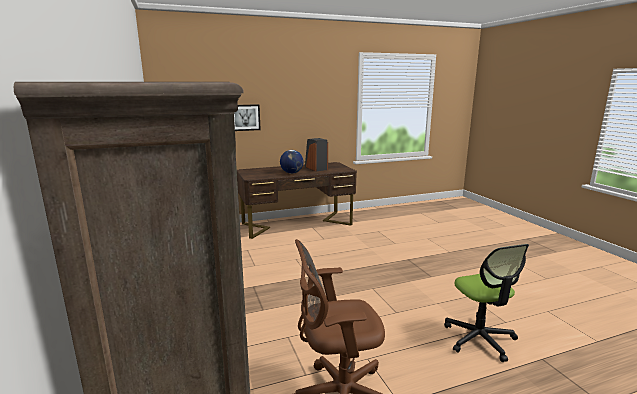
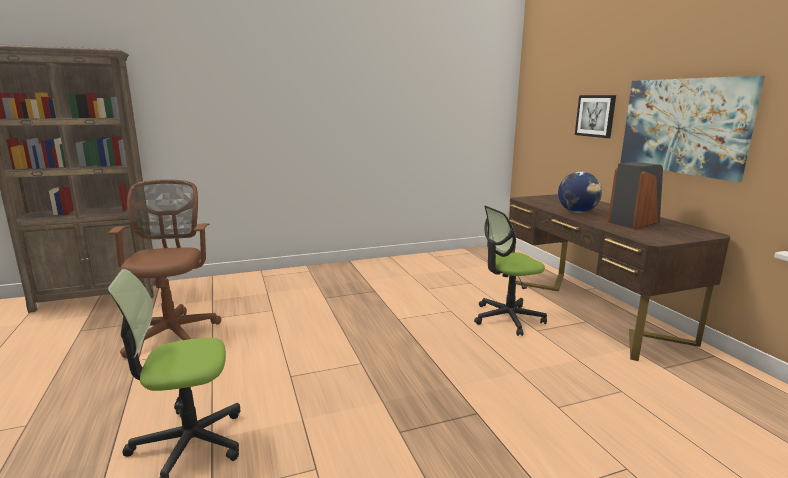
camera: 90 degrees right, 0 degrees up
none -> office chair [474,206,547,336]
none -> picture [620,76,765,182]

